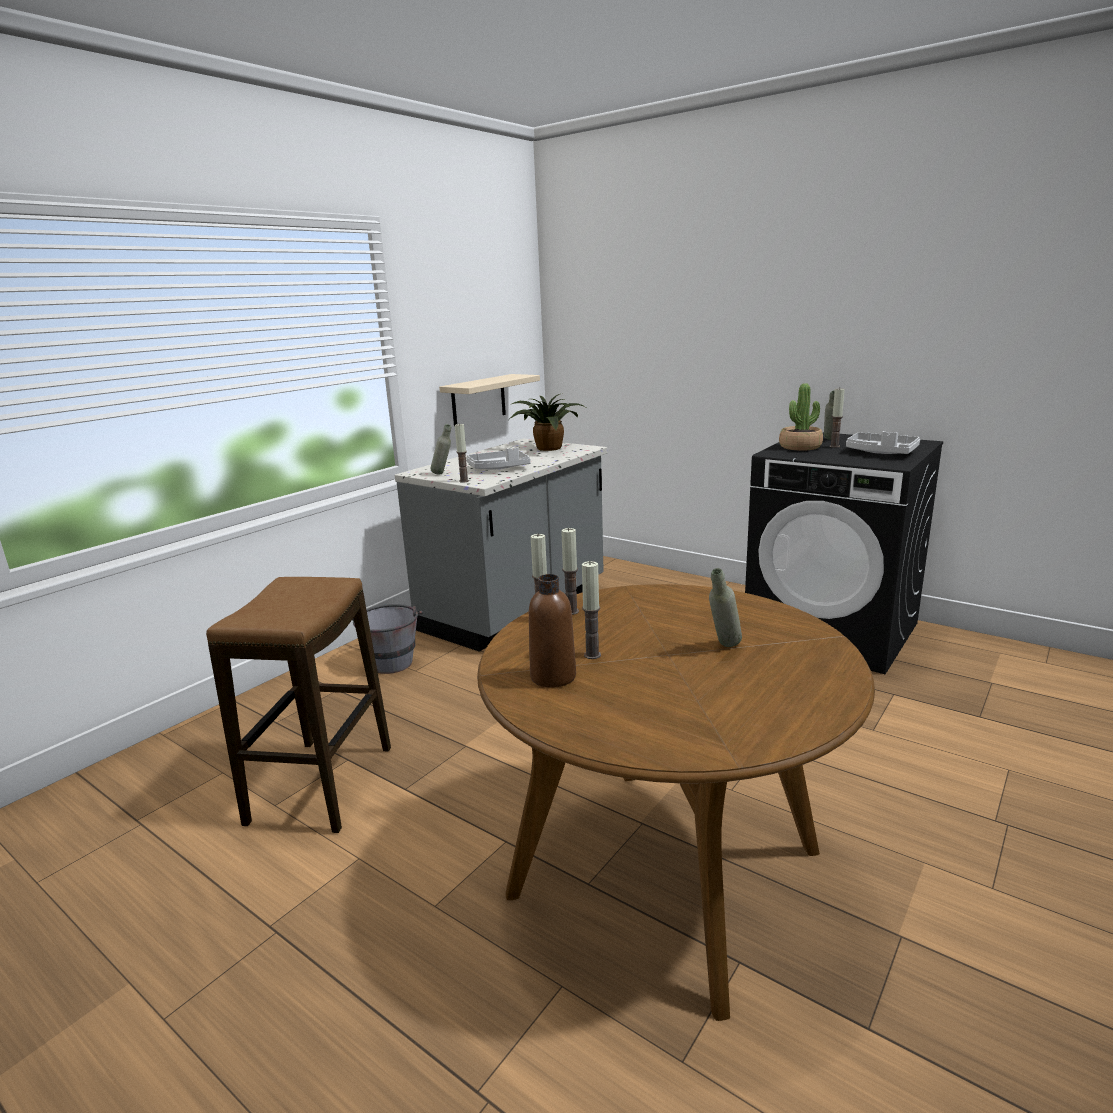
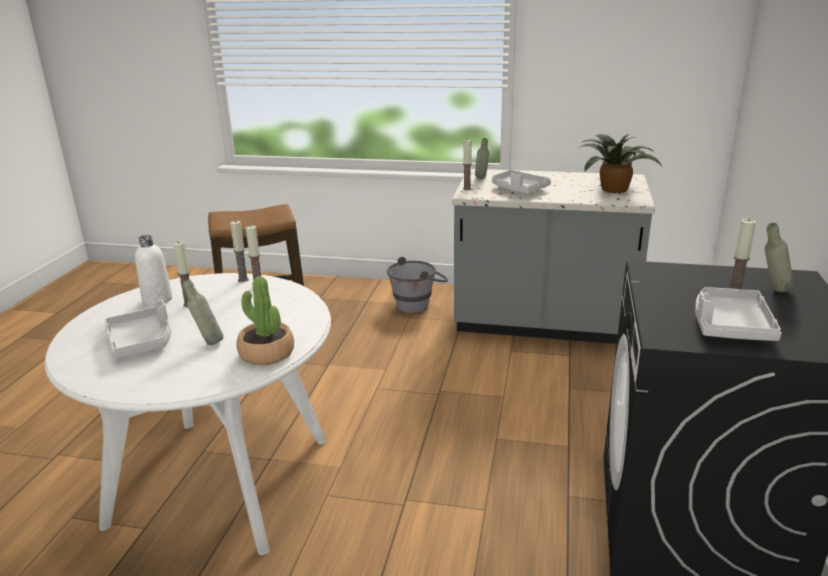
camera: 65 degrees right, 5 degrees up
beige shelf [439,374,540,427] -> none
brown dining table [477,584,875,1021] -> white dining table [45,273,331,556]
brown bottle [529,574,576,688] -> white bottle [135,235,172,306]
potted plant [779,383,823,451] -> potted plant moved to [237,276,294,365]
none -> grey tray [104,300,171,359]

